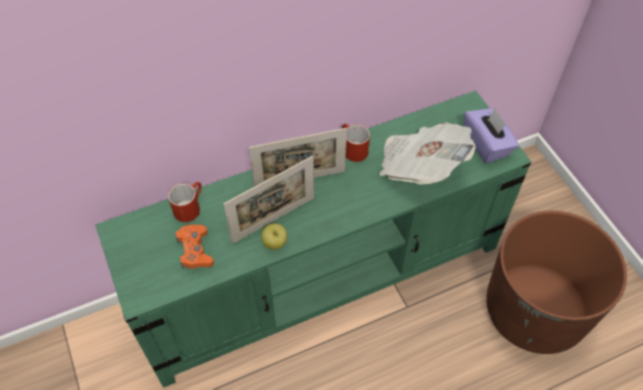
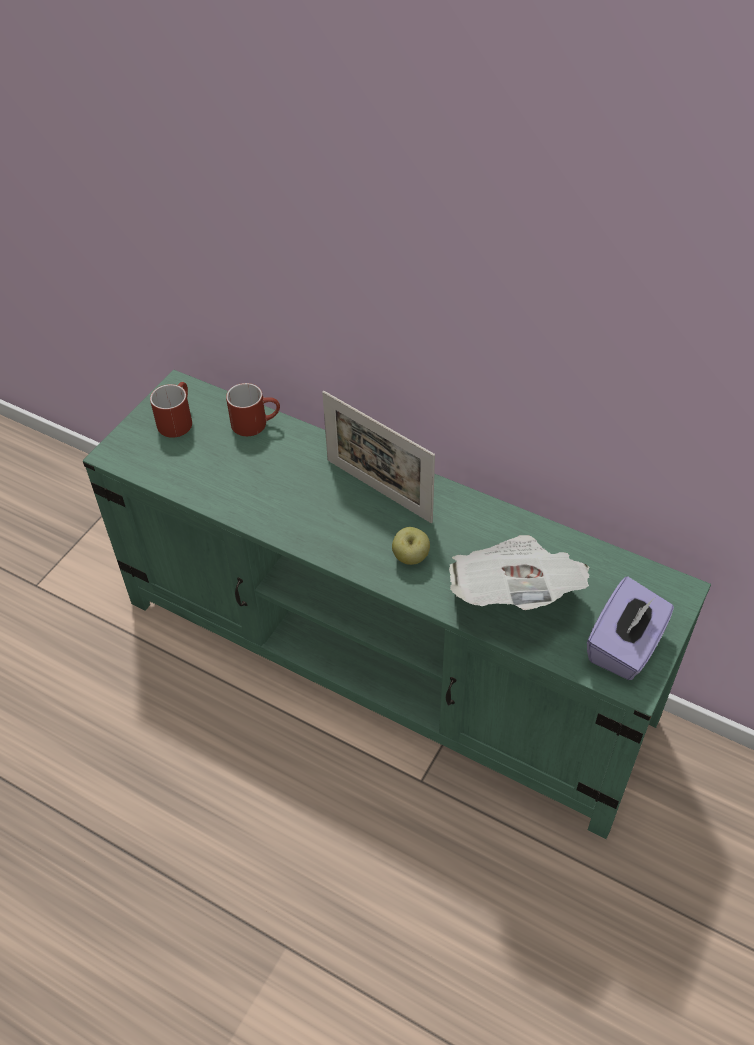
camera: 55 degrees right, 5 degrees down
orange game controller [175,224,214,269] -> none
picture frame [223,156,314,244] -> none
apple [261,223,288,250] -> apple moved to [392,527,430,565]
red mug [342,124,370,162] -> red mug moved to [150,382,192,438]
brown planter [486,211,627,354] -> none

